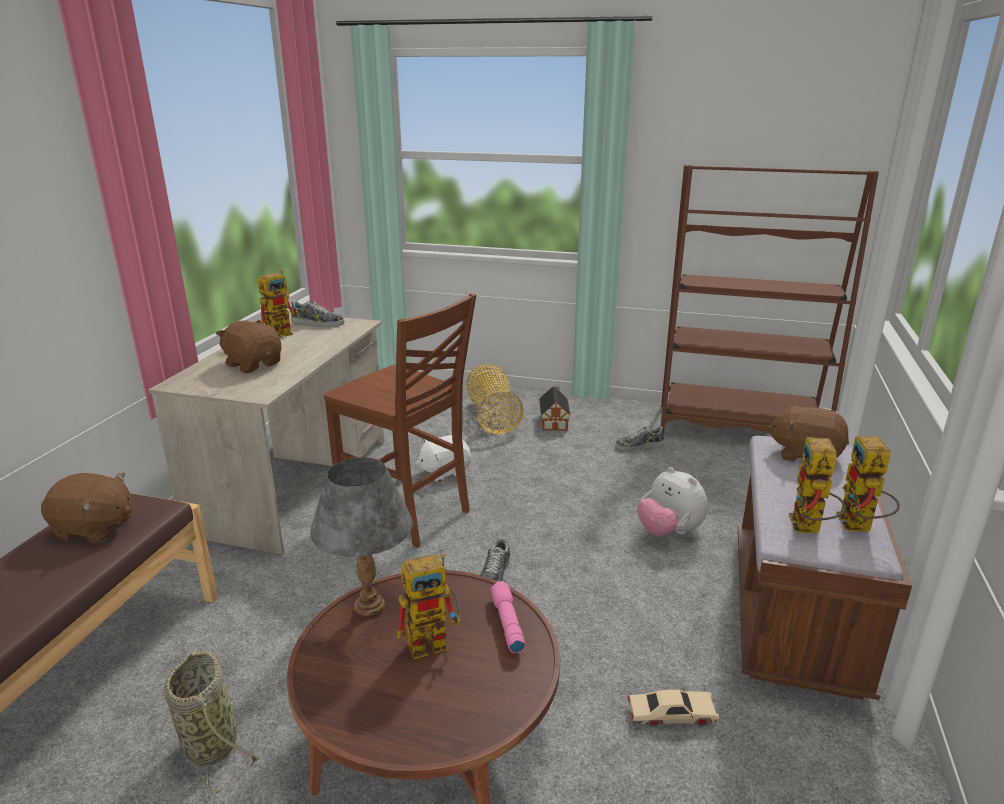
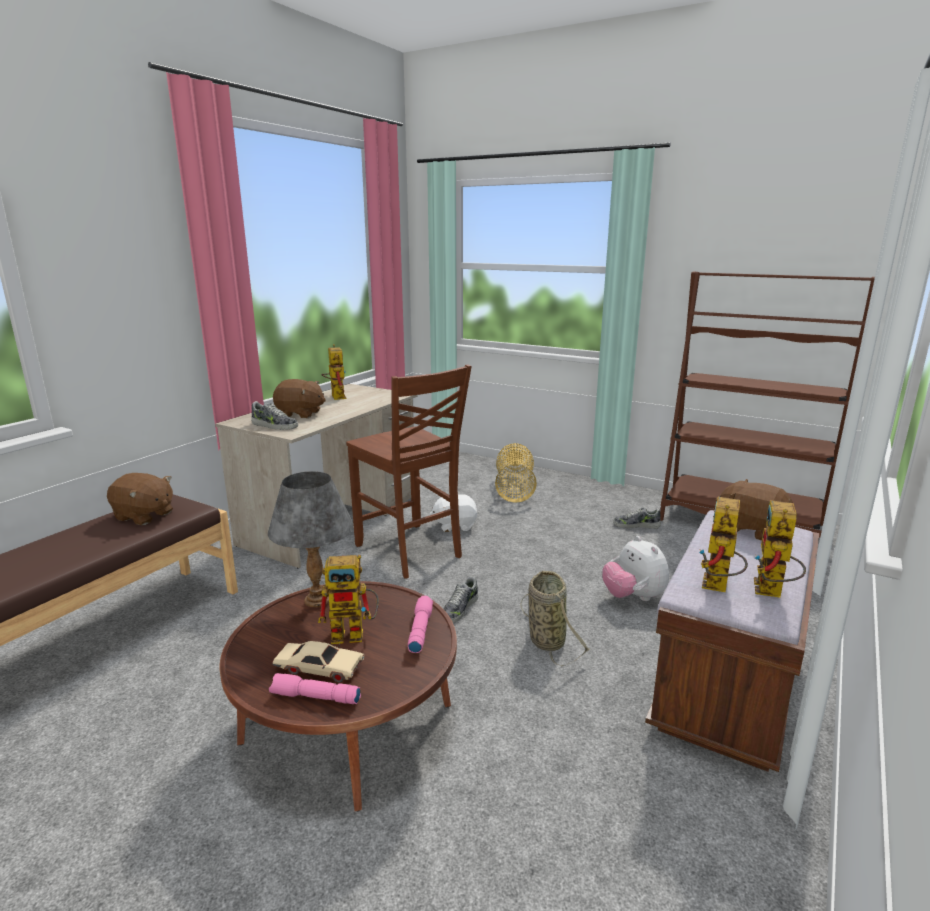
camera: 15 degrees right, 5 degrees down
basket [164,651,261,793] -> basket moved to [520,571,589,666]
brown plush toy [216,320,281,373] -> brown plush toy turned 135 degrees clockwise [273,379,326,418]
toy robot [257,270,298,338] -> toy robot turned 75 degrees counterclockwise [322,344,347,400]
shoe [291,300,344,327] -> shoe moved to [251,401,298,430]
toy house [539,385,571,431] -> none
beige toy car [628,687,719,727] -> beige toy car moved to [272,641,364,682]
none -> pink flashlight [269,673,361,704]

